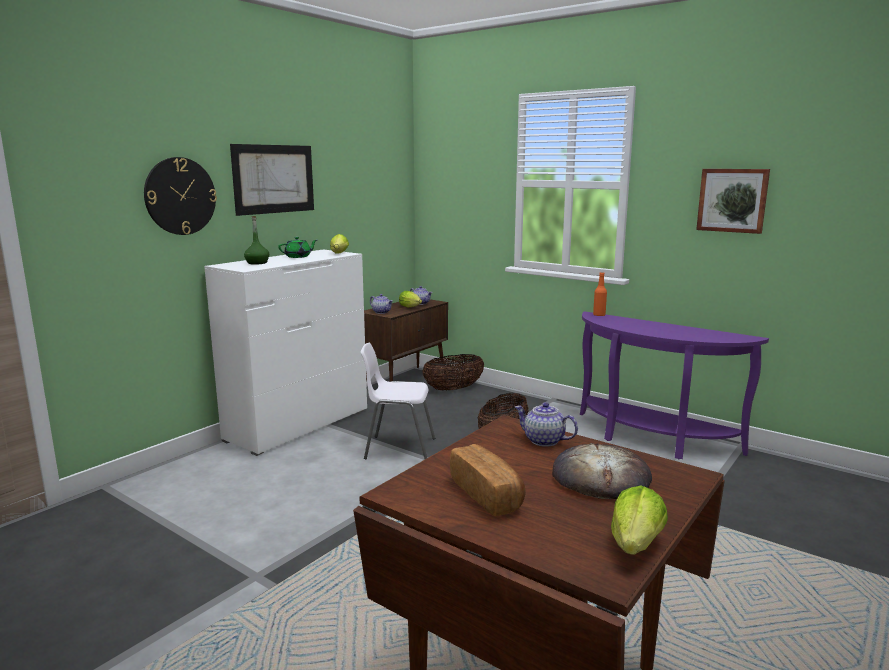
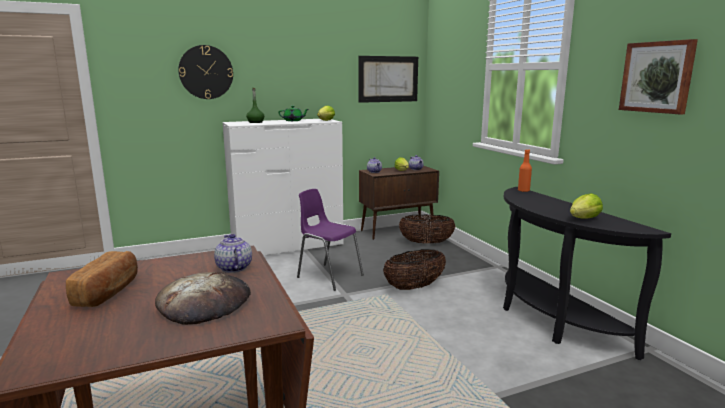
camera: 30 degrees right, 0 degrees up
picture [230,144,314,216] -> picture moved to [358,56,418,103]
white chair [361,343,435,459] -> purple chair [297,189,364,291]
purple console table [580,311,769,460] -> black console table [503,187,671,360]
lettuce [611,485,668,555] -> lettuce moved to [570,193,603,219]

